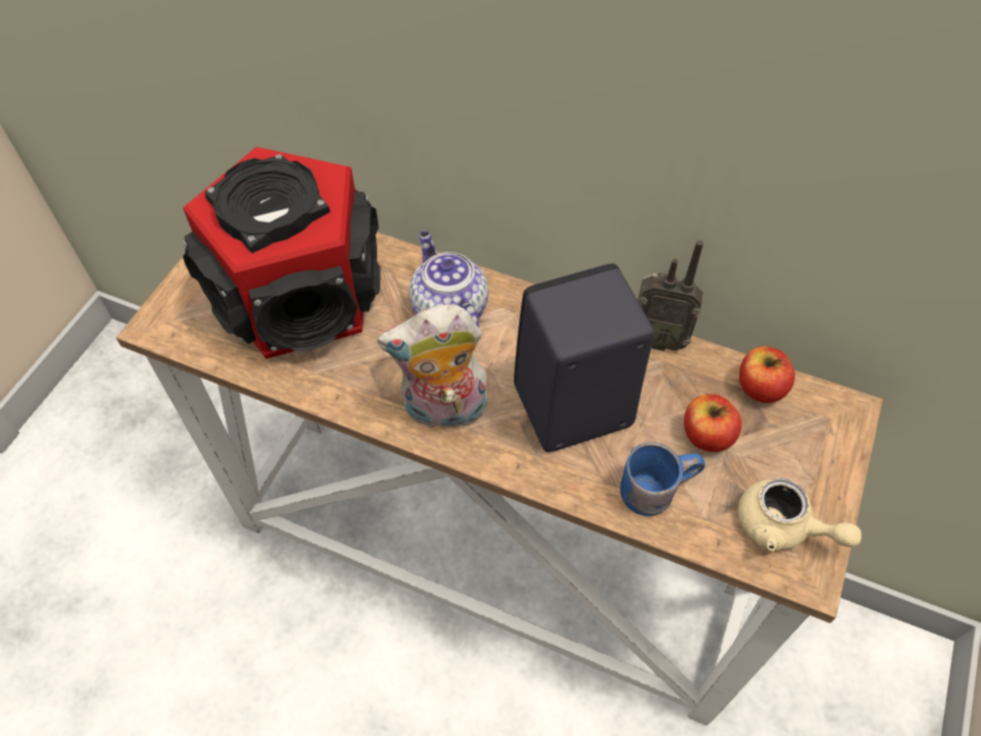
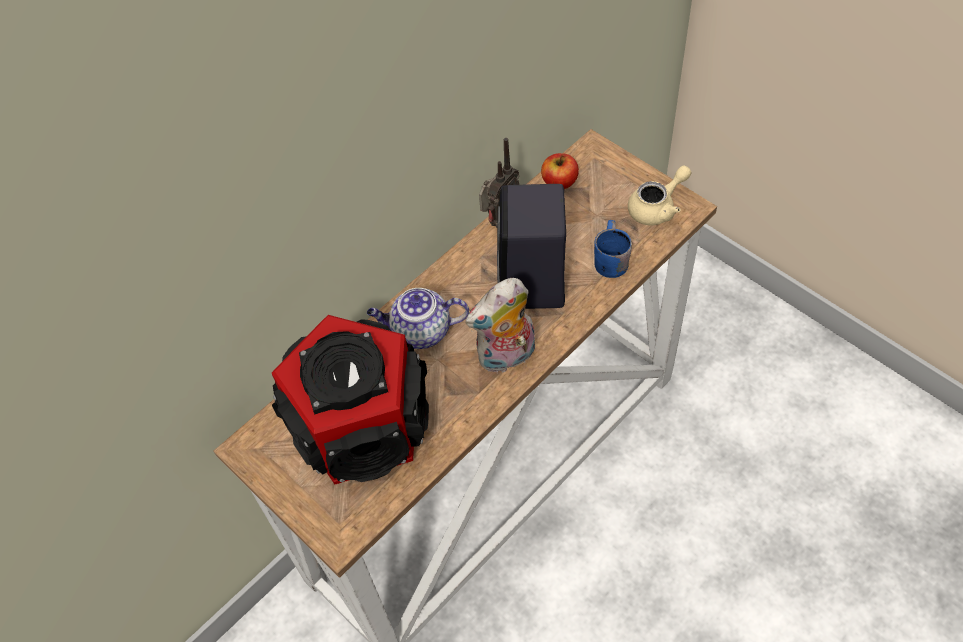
camera: 65 degrees left, 0 degrees up
plush toy [377,304,488,433] -> plush toy turned 45 degrees clockwise [466,278,535,372]
apple [684,394,742,452] -> none

